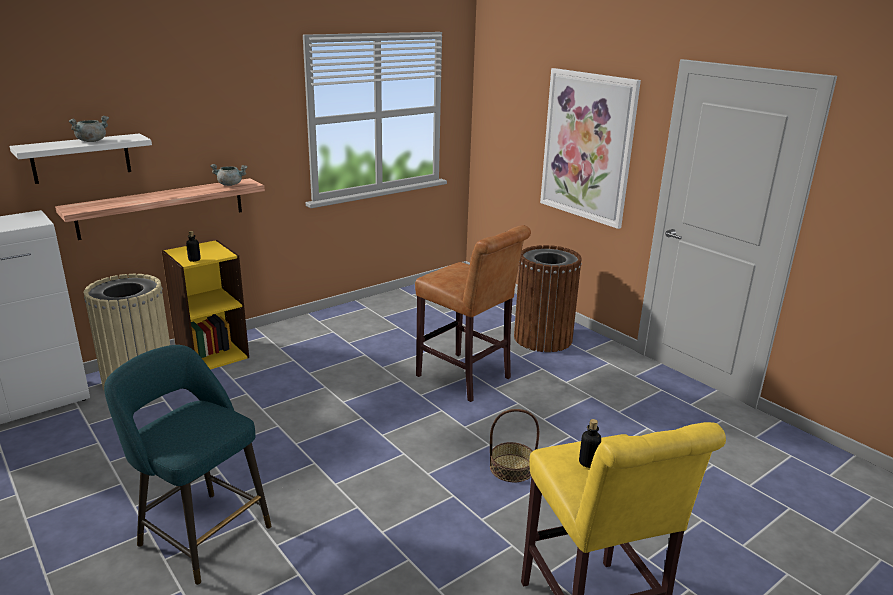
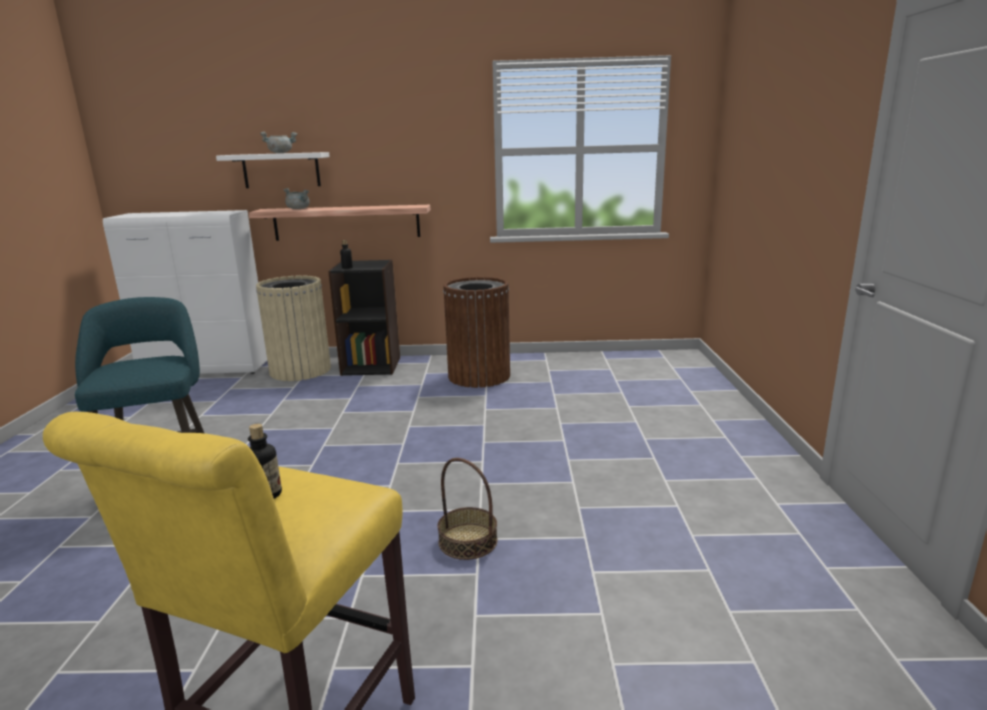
camera: 40 degrees right, 5 degrees down
yellow bookcase [162,240,249,370] -> black bookcase [328,260,400,376]
grey cooking pot [210,164,247,186] -> grey cooking pot moved to [283,188,310,209]
brown stool [415,225,531,402] -> none
brown trash can [514,245,582,352] -> brown trash can moved to [443,277,510,388]
picture [540,68,641,229] -> none

